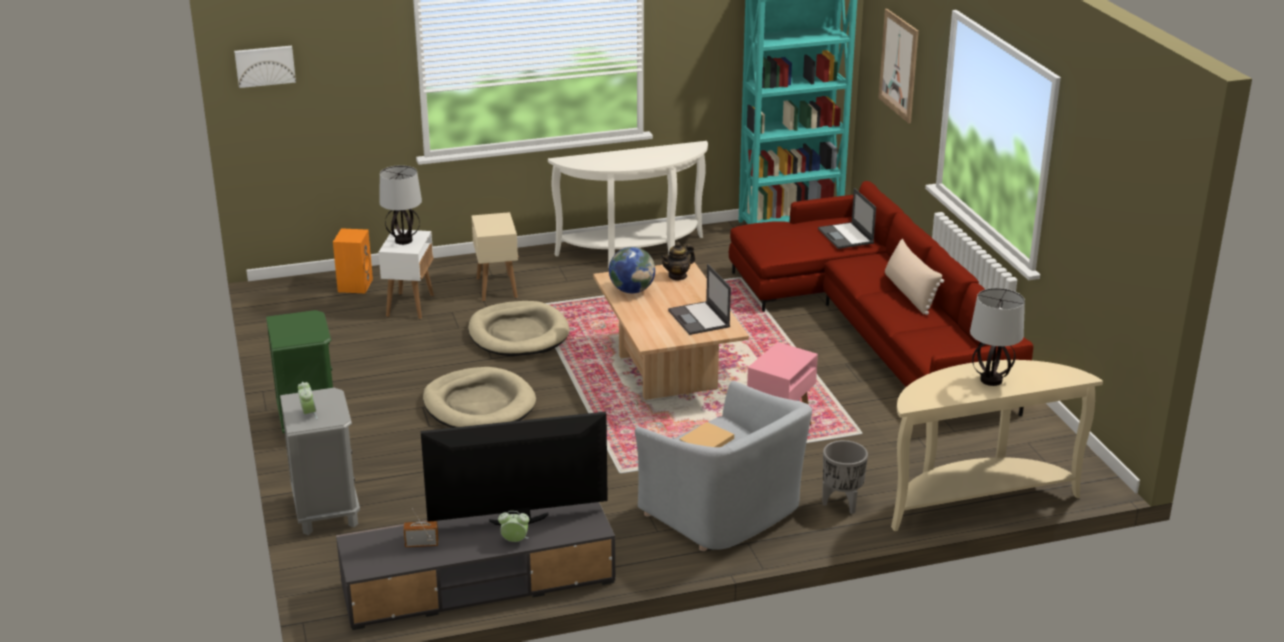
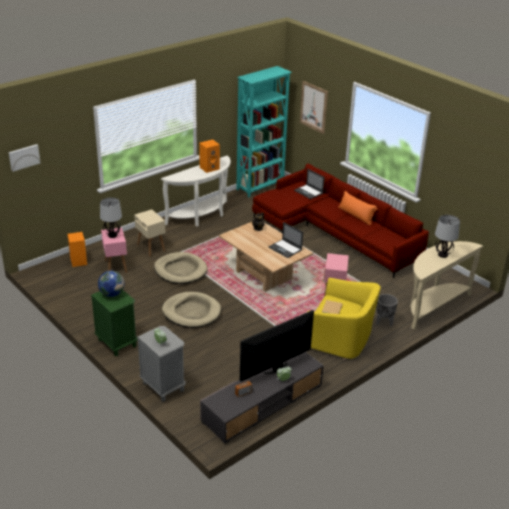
camera: 25 degrees left, 5 degrees up
white side table [379,229,434,319] -> pink side table [101,227,127,273]
globe [609,247,655,293] -> globe moved to [98,271,125,297]
grey armchair [635,381,812,551] -> yellow armchair [307,278,381,360]
beige pillow [885,239,944,315] -> orange pillow [338,191,377,225]
none -> orange speaker [199,139,220,173]

